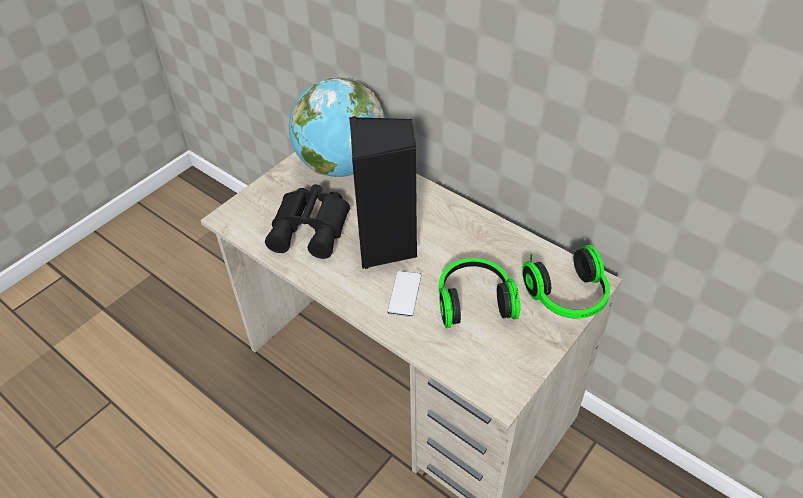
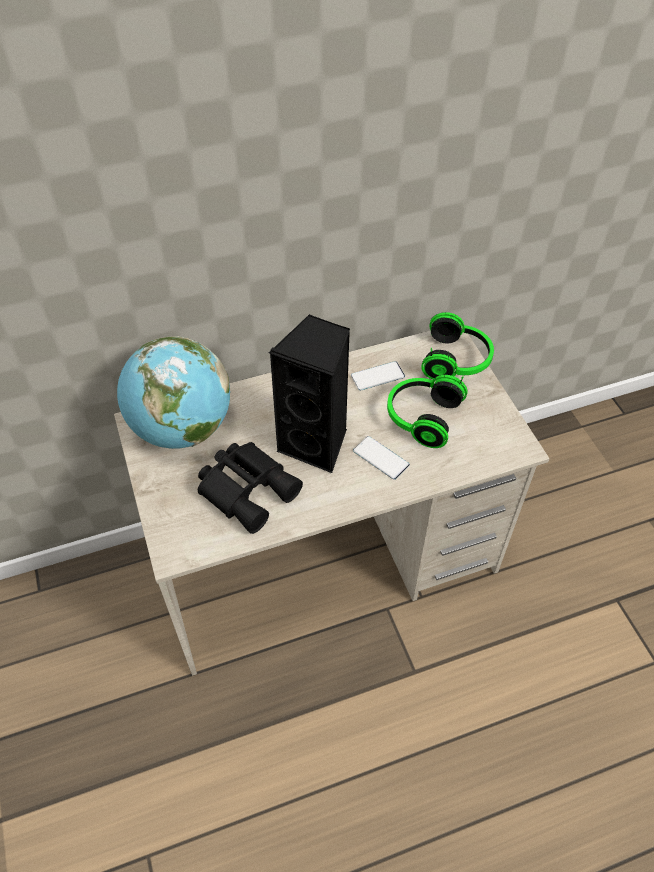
camera: 60 degrees left, 5 degrees up
none -> phone [351,361,405,391]

